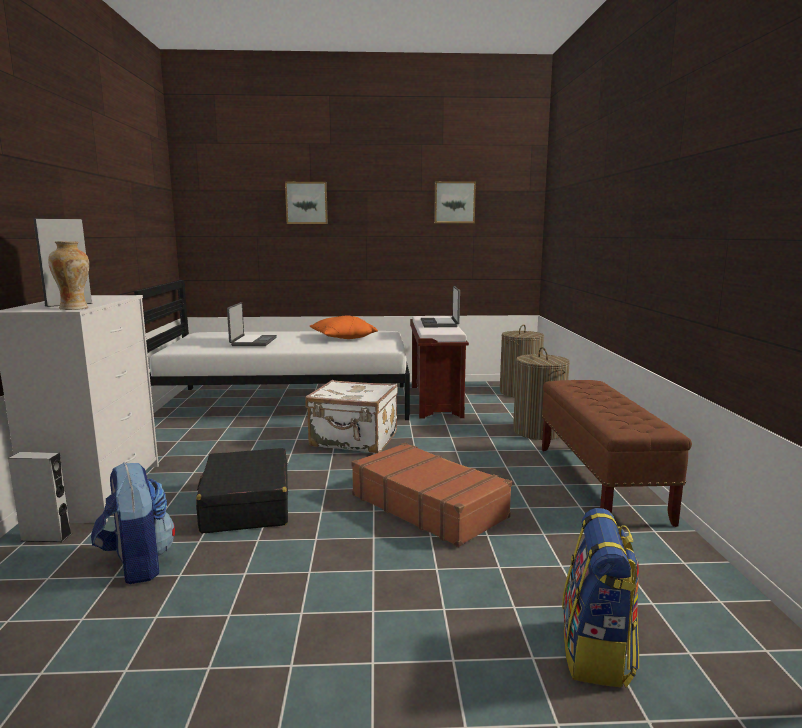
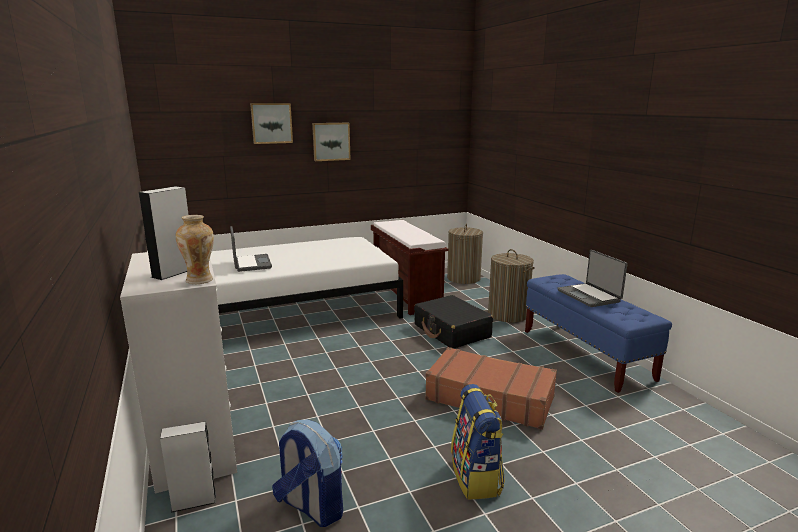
camera: 20 degrees left, 5 degrees up
black suitcase [196,448,288,534] -> black suitcase moved to [414,295,493,349]
white suitcase [305,380,398,453] -> none
orange pillow [310,316,378,339] -> none
laptop [421,286,460,327] -> laptop moved to [557,250,628,307]
picture [434,181,476,223] -> picture moved to [312,123,351,161]
brown bench [542,380,692,527] -> blue bench [525,274,672,393]
backpack [562,508,639,688] -> backpack moved to [451,384,505,500]

